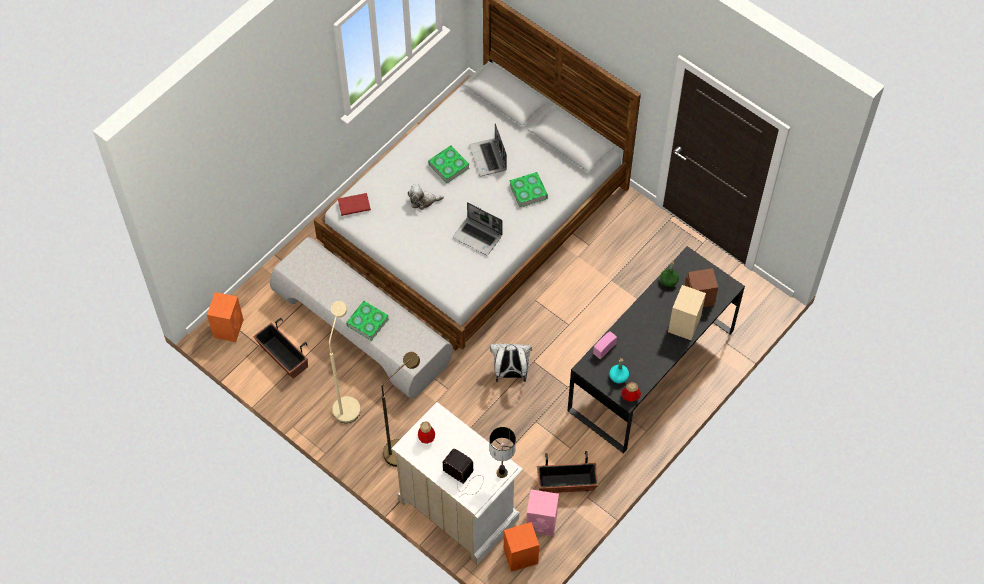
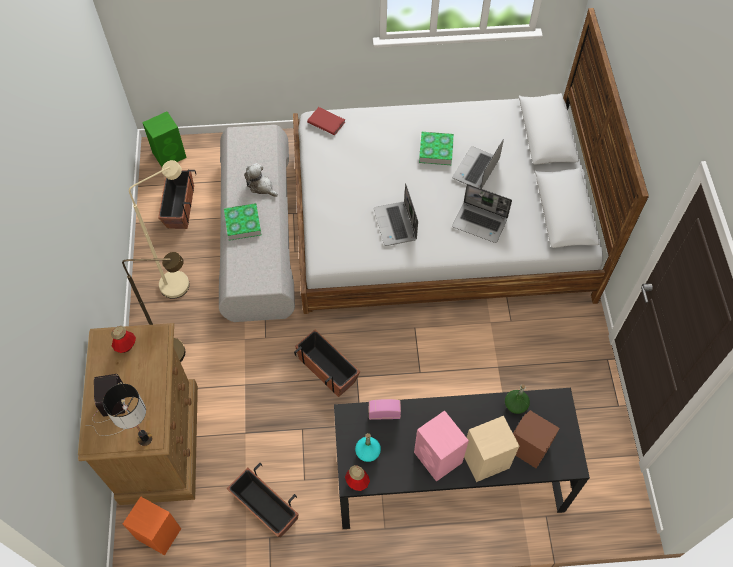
camera: 45 degrees right, 0 degrees up
orange speaker [207,292,244,342] -> green speaker [142,111,187,167]
white dresser [391,402,523,564] -> brown dresser [78,323,198,505]
plush toy [408,184,444,210] -> plush toy moved to [244,163,278,197]
white backpack [490,344,532,382] -> planter [294,329,360,397]
book [509,172,548,207] -> laptop [452,184,512,243]
pink speaker [526,489,559,536] -> pink speaker moved to [414,411,469,482]

